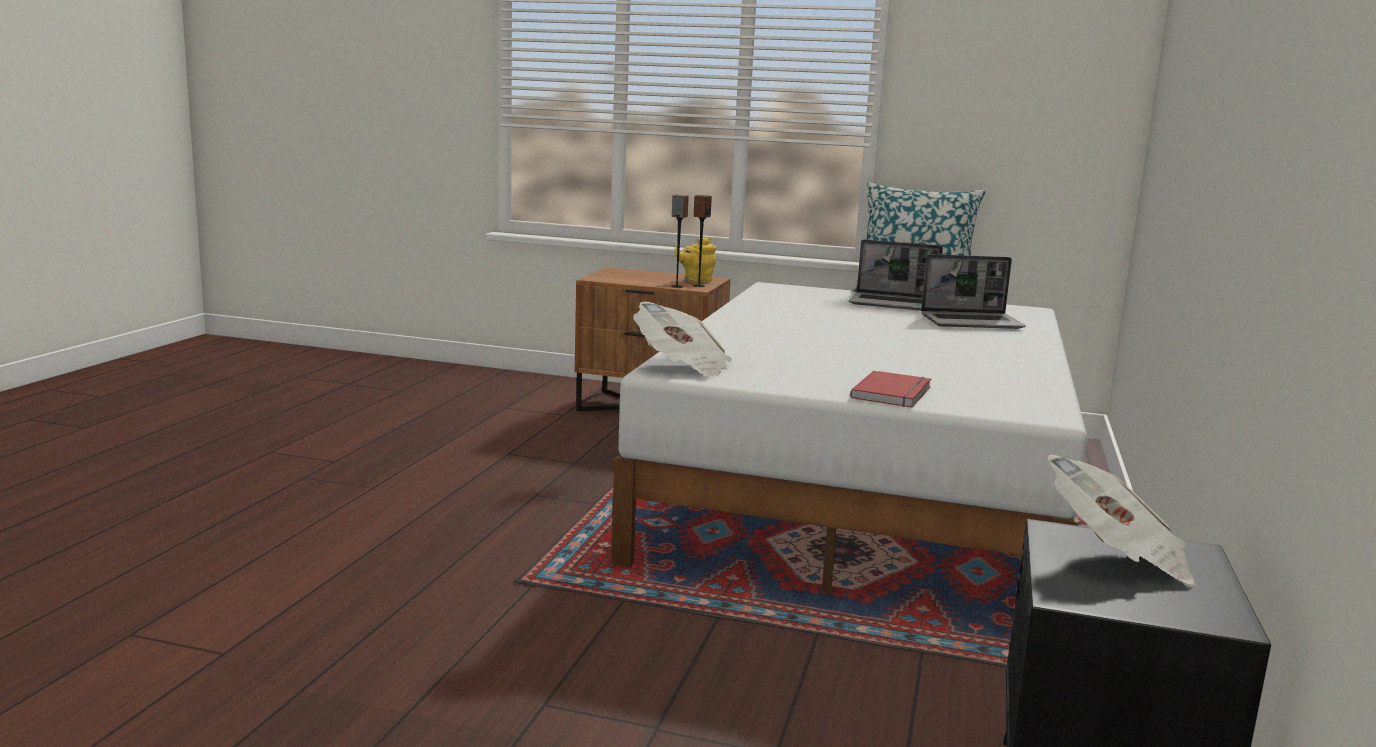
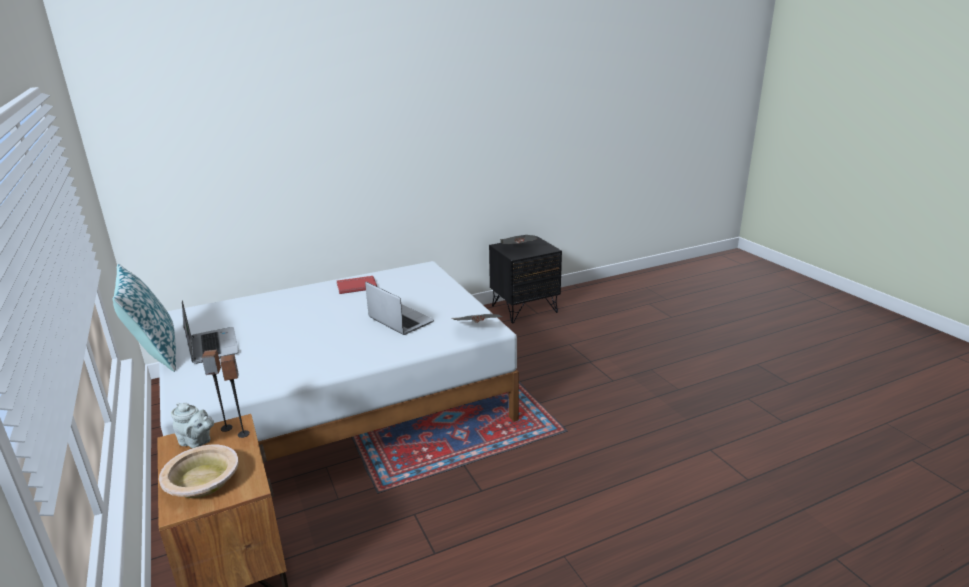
camera: 130 degrees left, 10 degrees up
yellow teapot [675,237,716,283] -> grey teapot [171,403,214,448]
red book [850,371,931,408] -> red book moved to [337,276,377,294]
laptop [921,254,1026,329] -> laptop moved to [365,282,434,335]
none -> beige bowl [159,445,239,498]

